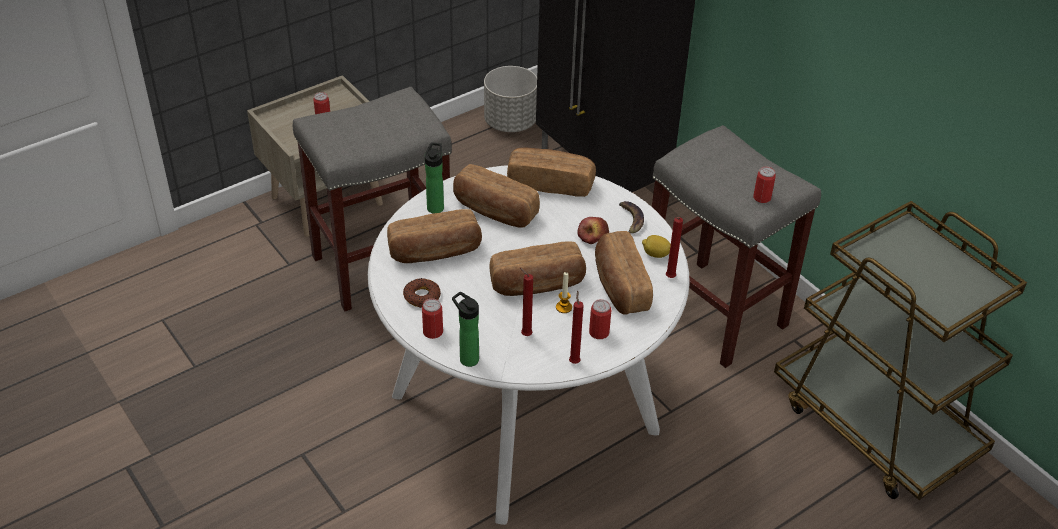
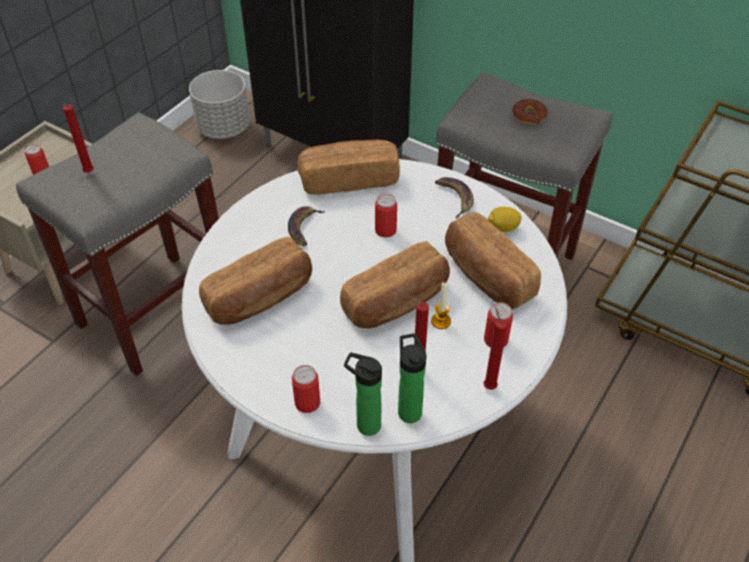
camera: 20 degrees left, 5 degrees up
donut [403,278,441,308] -> donut moved to [512,99,548,124]
bottle [425,143,444,214] -> bottle moved to [398,333,426,423]
bread [453,164,540,228] -> banana [288,206,325,246]
apple [577,217,609,244] -> none
red candle [666,217,683,278] -> red candle moved to [61,104,94,173]
can [753,167,776,203] -> can moved to [375,194,397,237]

